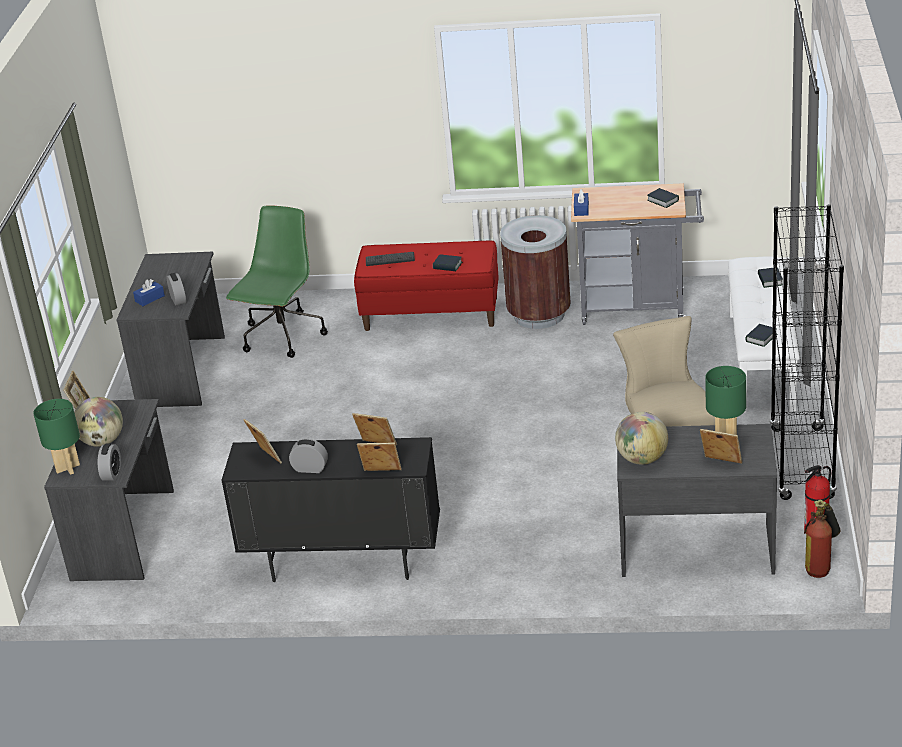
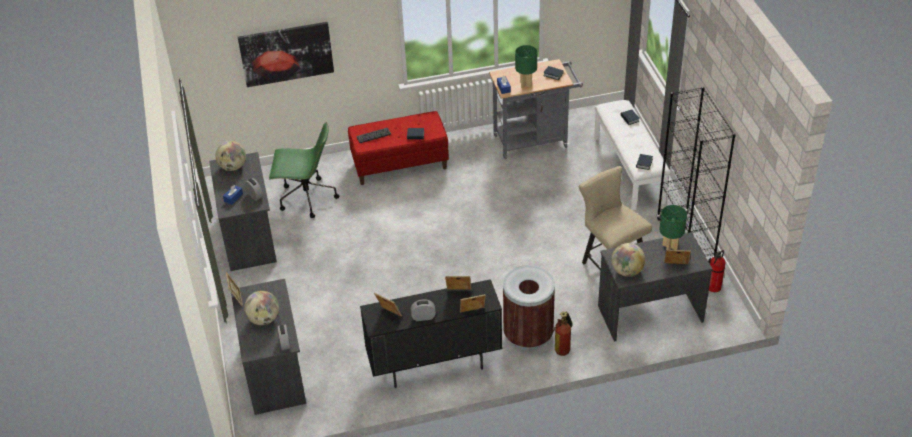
camera: 20 degrees left, 10 degrees up
green table lamp [33,399,80,475] -> green table lamp moved to [515,45,537,88]
green office chair [226,205,328,358] -> green office chair turned 90 degrees clockwise [269,122,339,218]
brown trash can [500,215,571,329] -> brown trash can moved to [503,265,555,350]
fire extinguisher [804,500,840,578] -> fire extinguisher moved to [553,311,573,356]
none -> globe [215,141,246,171]
none -> picture [238,22,334,87]

